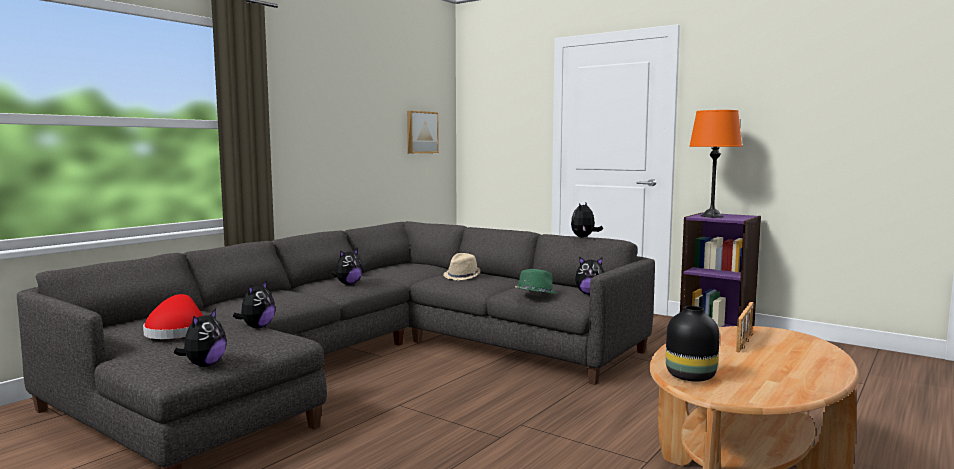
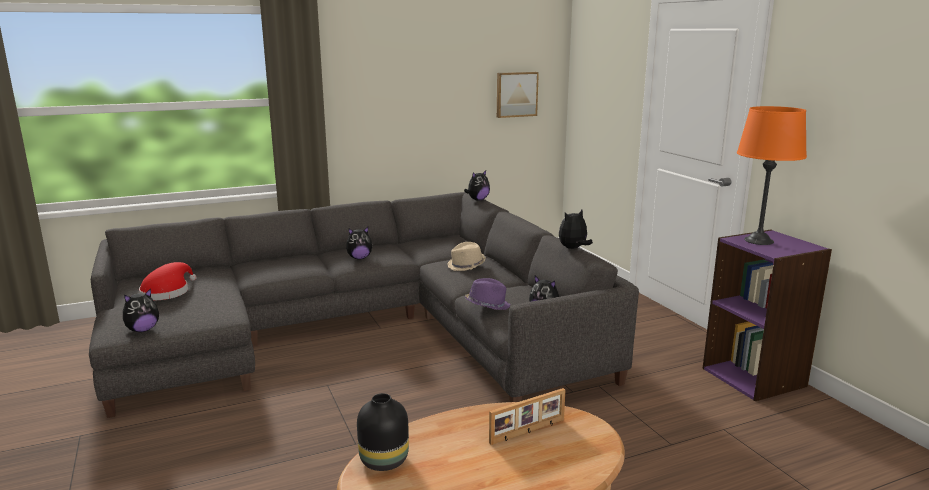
camera: 30 degrees right, 10 degrees up
plush toy [233,280,275,328] -> plush toy moved to [464,170,490,201]
green hat [515,269,558,294] -> purple hat [465,278,511,310]

